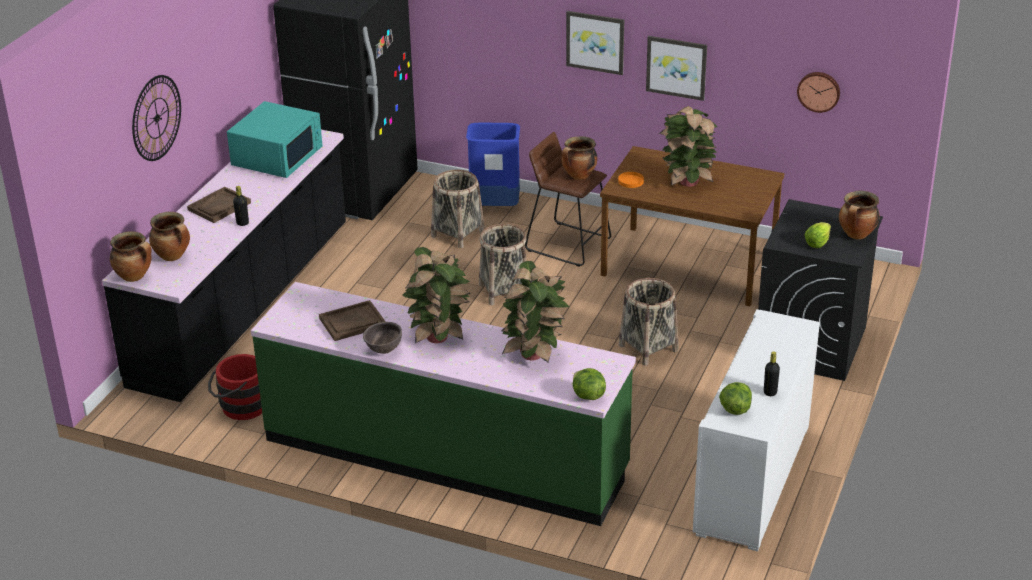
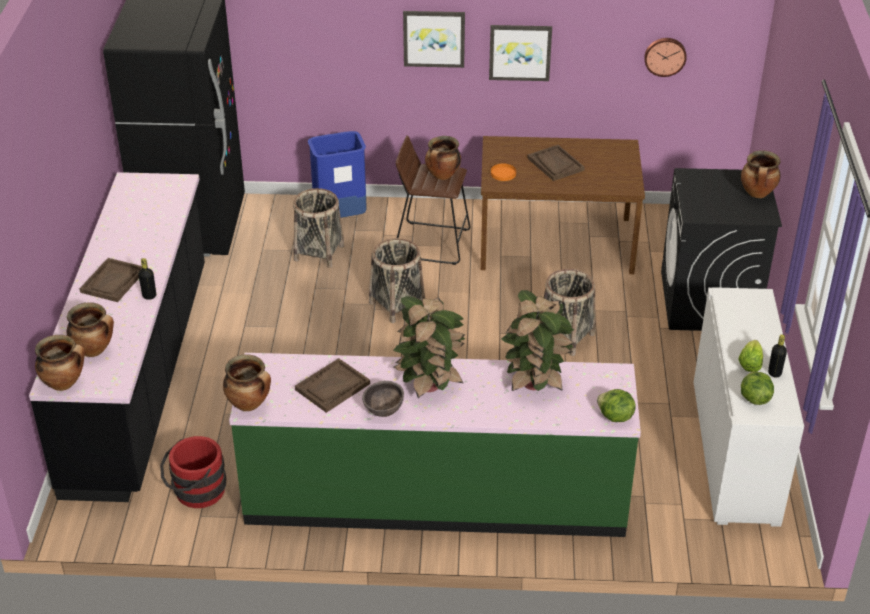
camera: 20 degrees left, 5 degrees up
wall clock [132,75,181,161] -> none
turquoise microwave [227,101,322,178] -> none
potted plant [659,106,718,187] -> brown tray [527,145,585,181]
lettuce [805,222,831,248] -> lettuce moved to [738,340,763,372]
none -> cooking pot [223,354,271,411]

